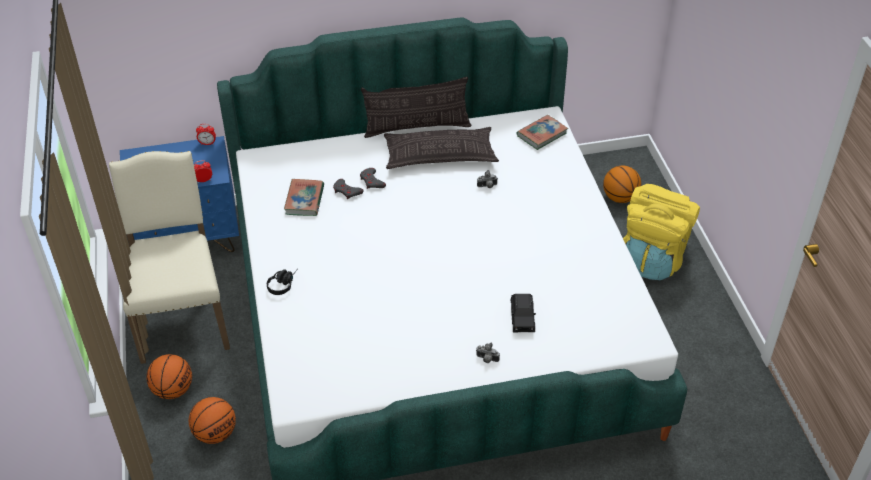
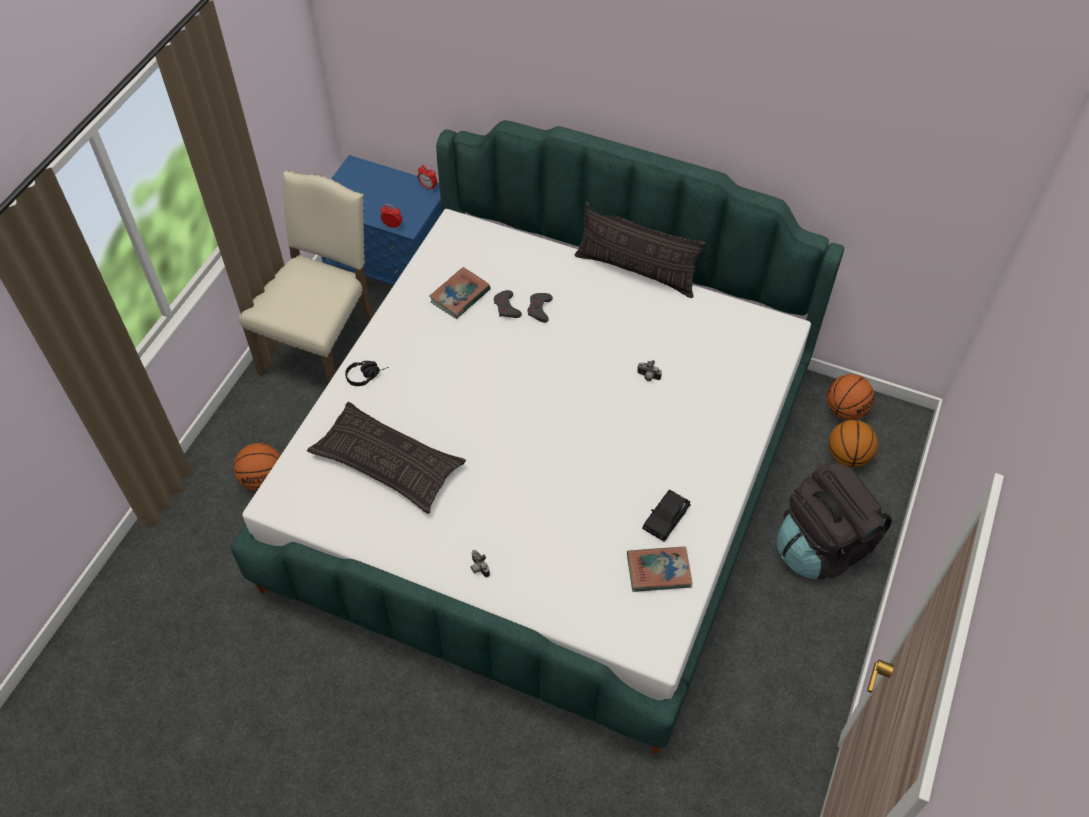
camera: 35 degrees right, 10 degrees up
basketball [146,354,192,399] -> basketball moved to [827,374,875,420]
pillow [384,127,499,169] -> pillow moved to [307,402,466,514]
black toy car [511,294,536,332] -> black toy car moved to [642,489,691,541]
book [517,115,568,150] -> book moved to [627,546,693,592]
yellow backpack [623,184,700,280] -> black backpack [776,462,892,579]

